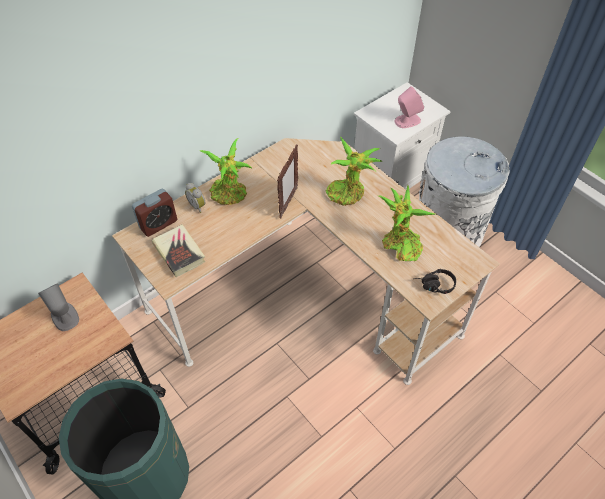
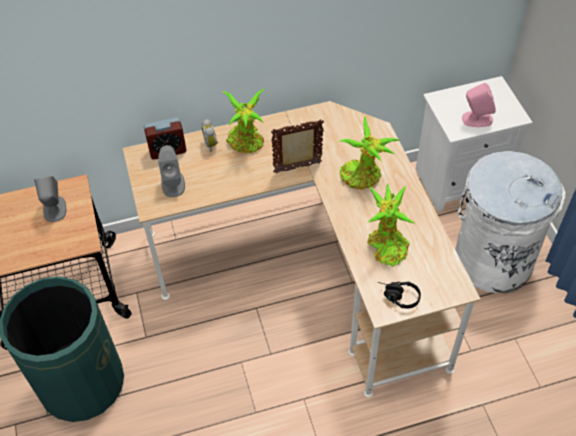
camera: 25 degrees right, 0 degrees up
book [152,224,205,277] -> grey speaker [158,145,185,197]
picture frame [277,144,298,218] -> picture frame turned 150 degrees counterclockwise [271,119,324,173]

